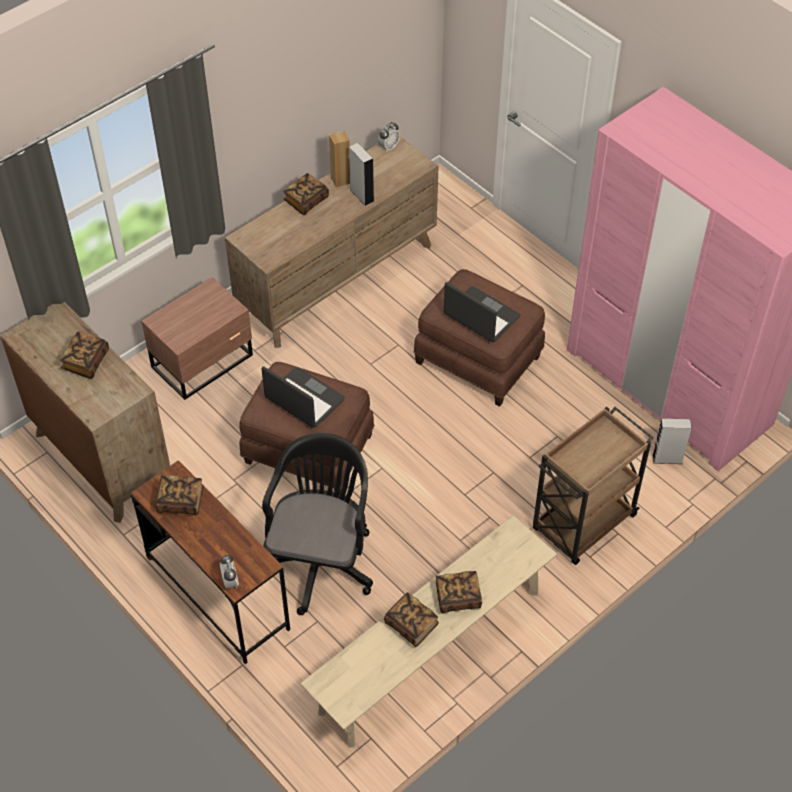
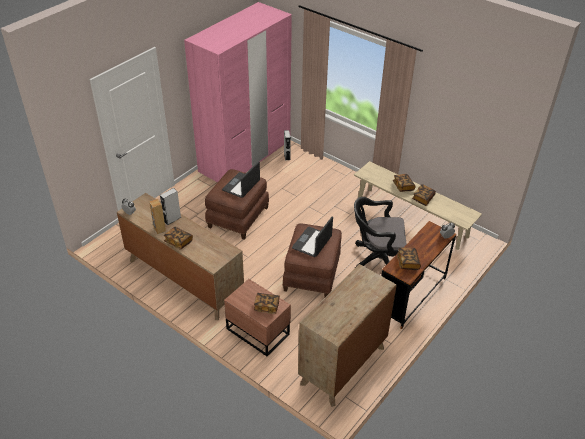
camera: 100 degrees left, 10 degrees down
book [60,332,109,379] -> book moved to [254,293,280,314]
brown cart [533,406,654,565] -> none

